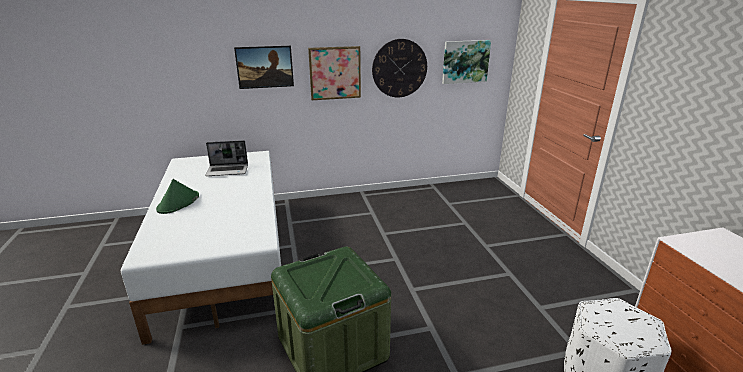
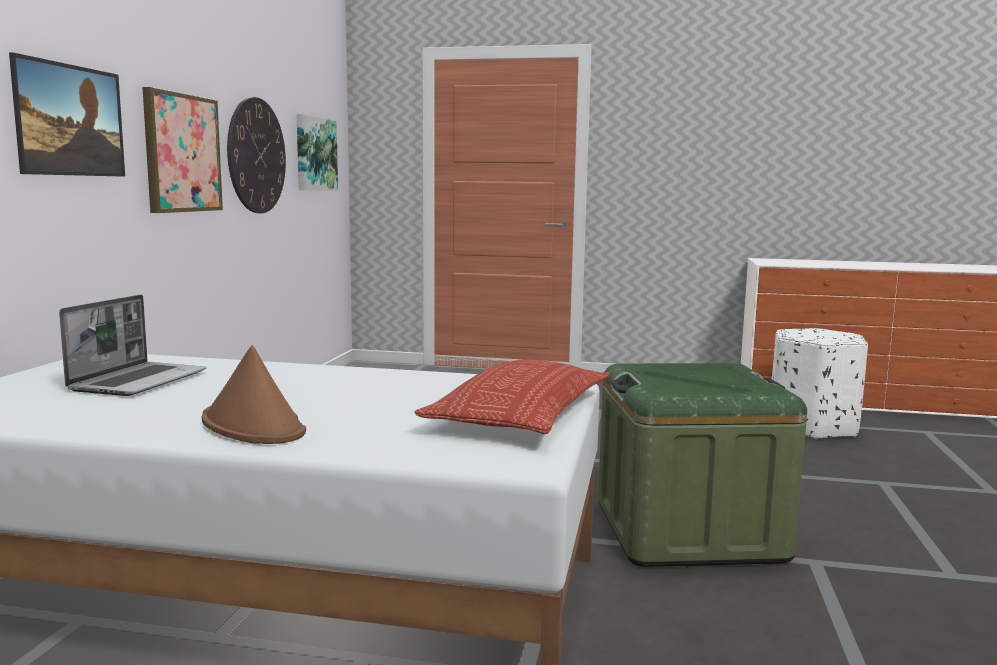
camera: 65 degrees left, 15 degrees down
green hat [156,179,199,214] -> brown hat [202,345,306,444]
none -> pillow [415,360,610,434]

